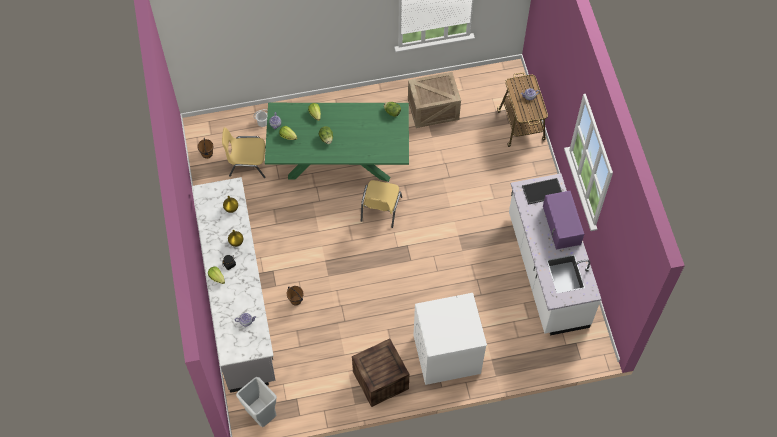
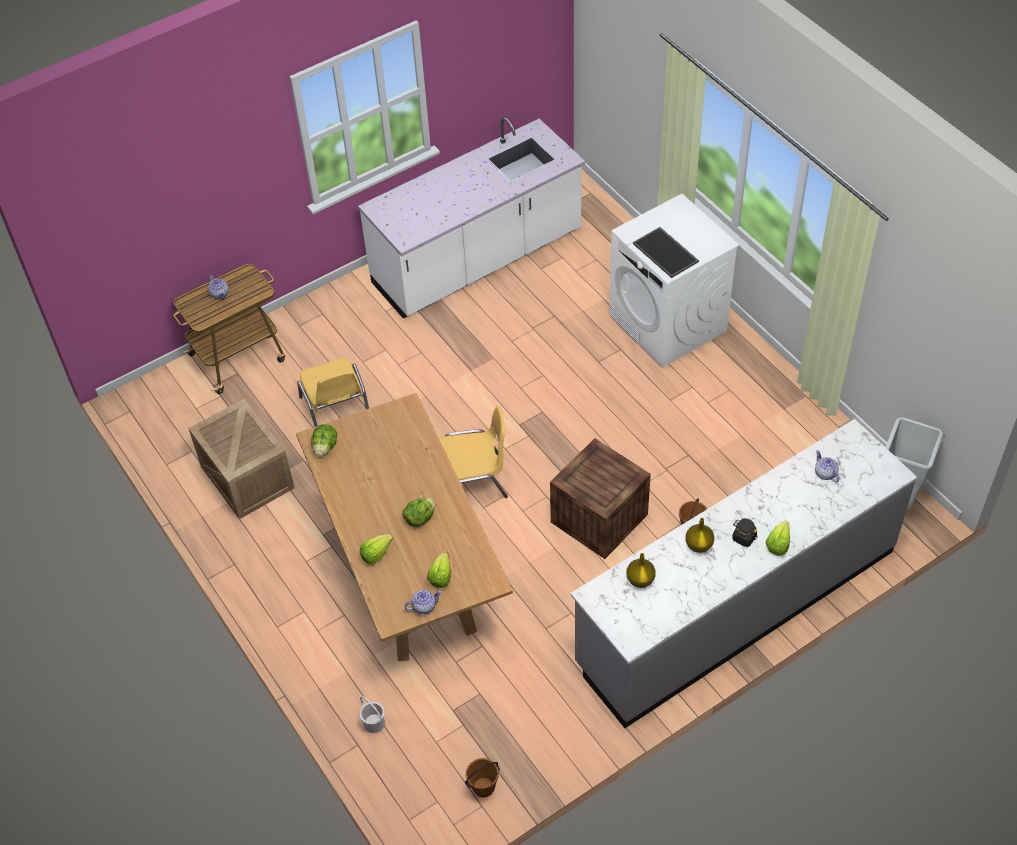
camera: 110 degrees left, 10 degrees down
yellow chair [222,127,266,178] -> yellow chair moved to [297,358,369,427]
green dining table [265,103,409,182] -> brown dining table [296,393,513,661]
crate [352,339,409,407] -> crate moved to [550,438,651,559]
tray [522,178,562,205] -> tray moved to [633,227,699,278]
purple microwave [543,191,584,250] -> none

